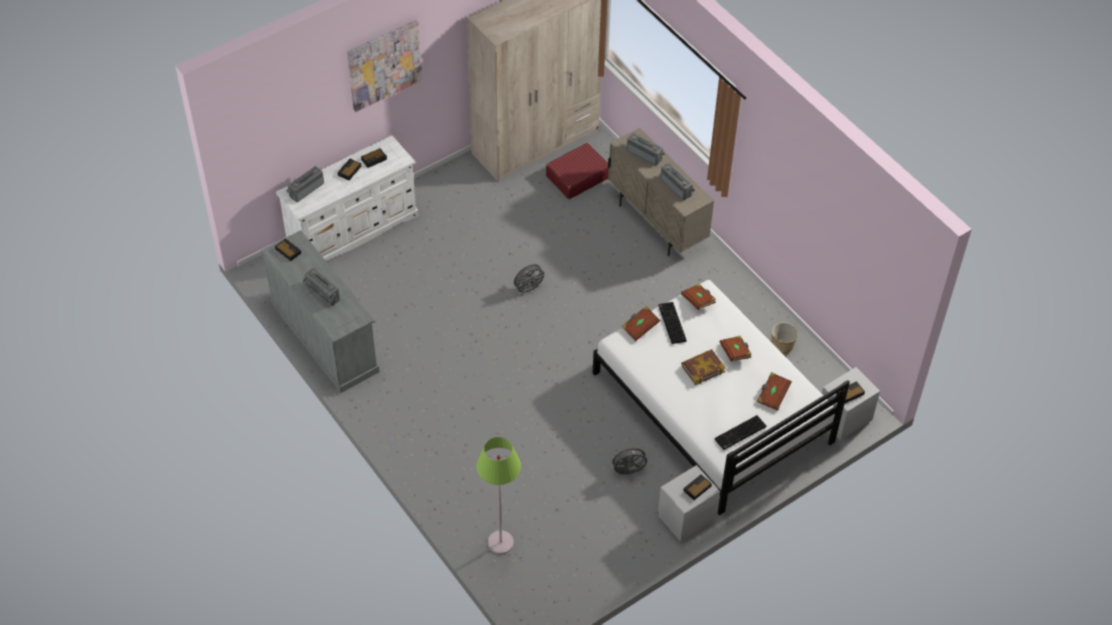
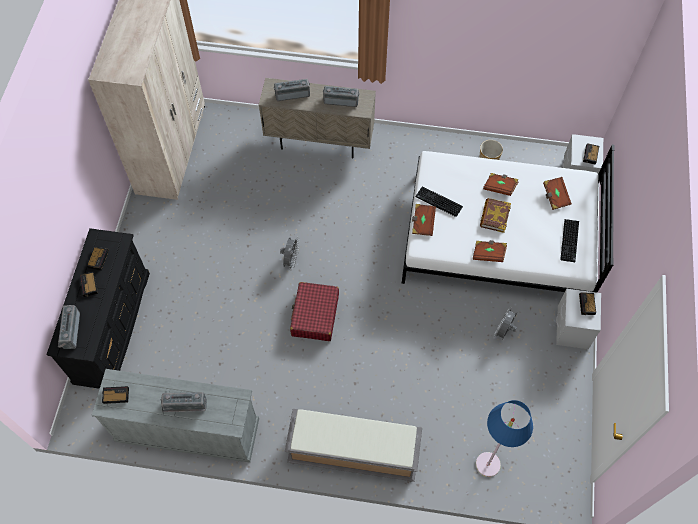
camera: 45 degrees left, 10 degrees up
white dresser [276,135,419,261] -> black dresser [46,228,150,389]
picture [347,20,422,112] -> none
green floor lamp [476,437,521,554] -> blue floor lamp [476,400,533,477]
red suitcase [546,143,609,199] -> red suitcase moved to [290,282,339,341]
brown book [681,284,716,310] -> brown book moved to [473,240,507,262]
none -> grey bench [285,409,422,482]

